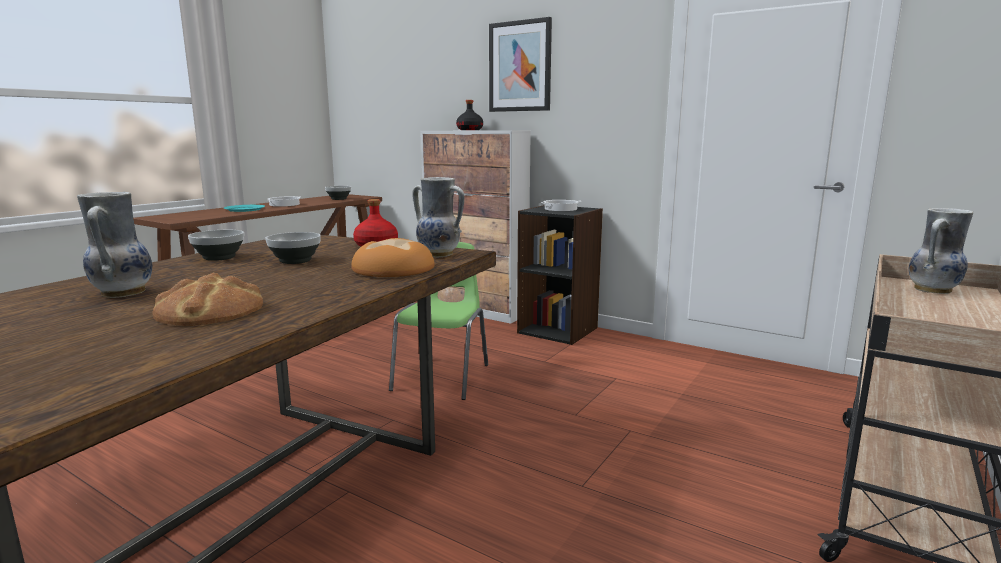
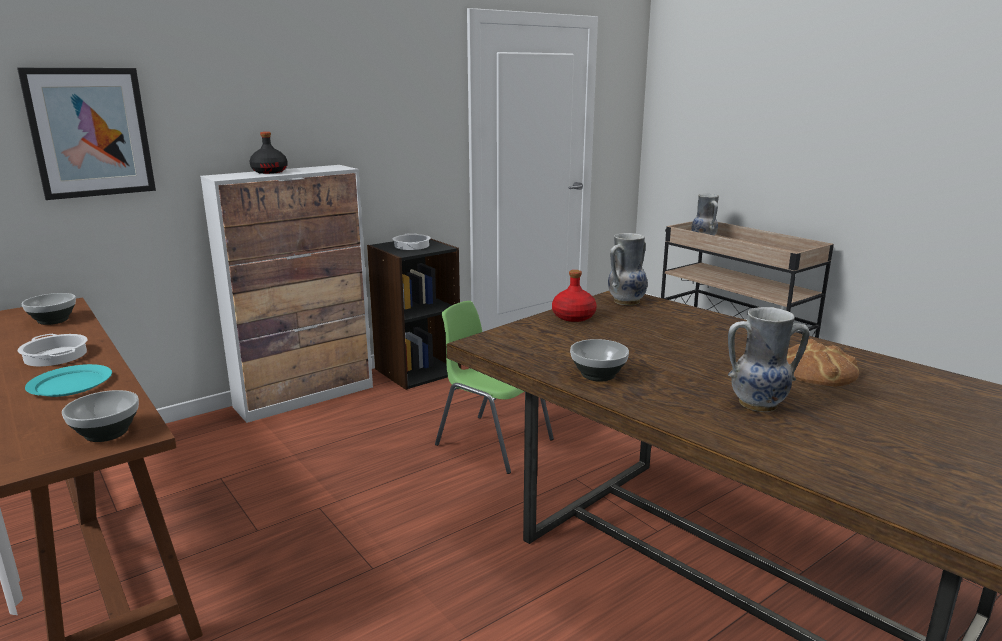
camera: 70 degrees left, 5 degrees up
bowl [265,232,321,264] -> bowl moved to [62,390,139,442]
bread [351,238,435,277] -> none
picture [489,17,552,112] -> picture moved to [17,68,156,200]

